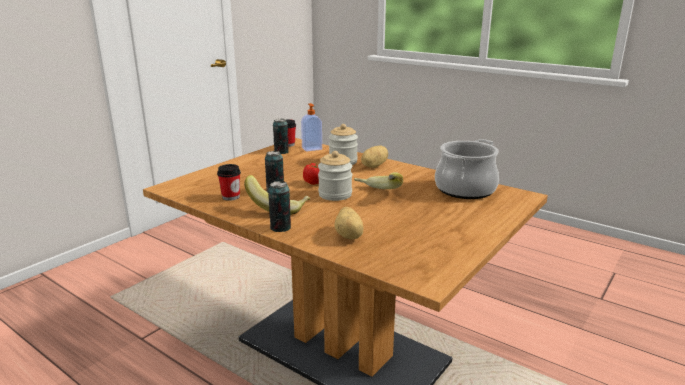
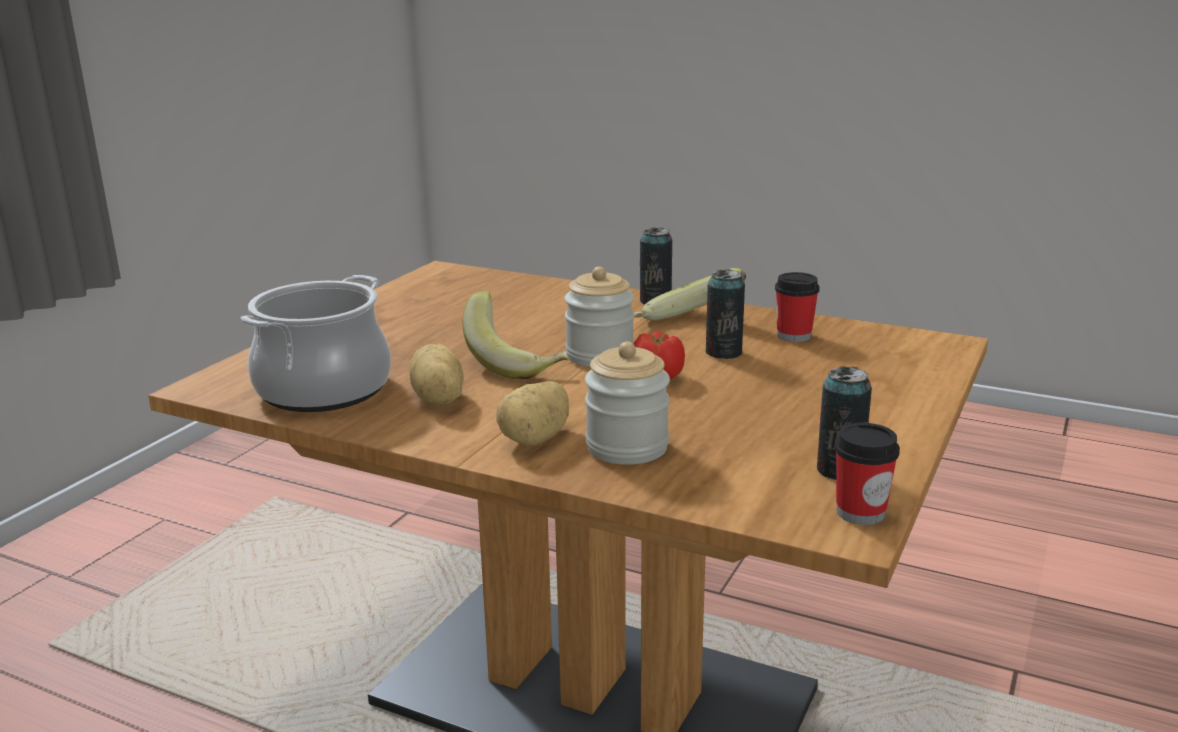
camera: 170 degrees right, 0 degrees up
soap dispenser [301,103,322,152] -> none
potato [334,207,363,239] -> potato moved to [409,344,464,405]

